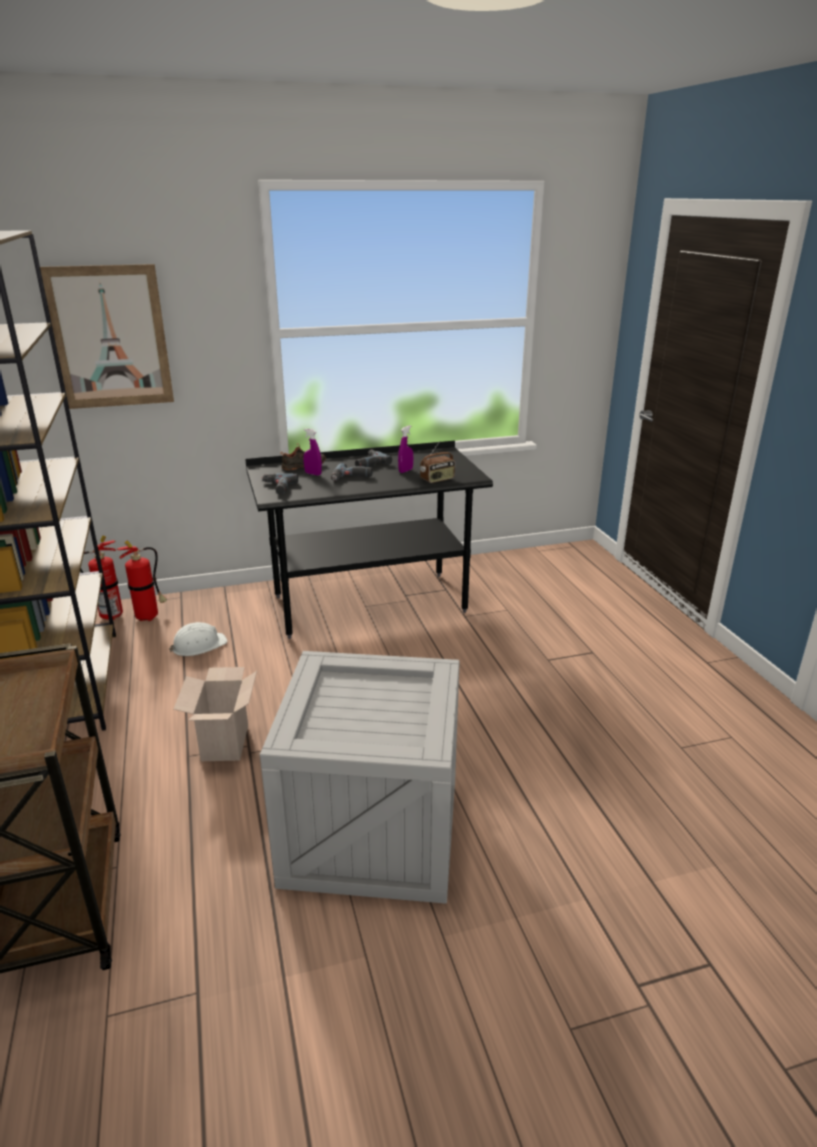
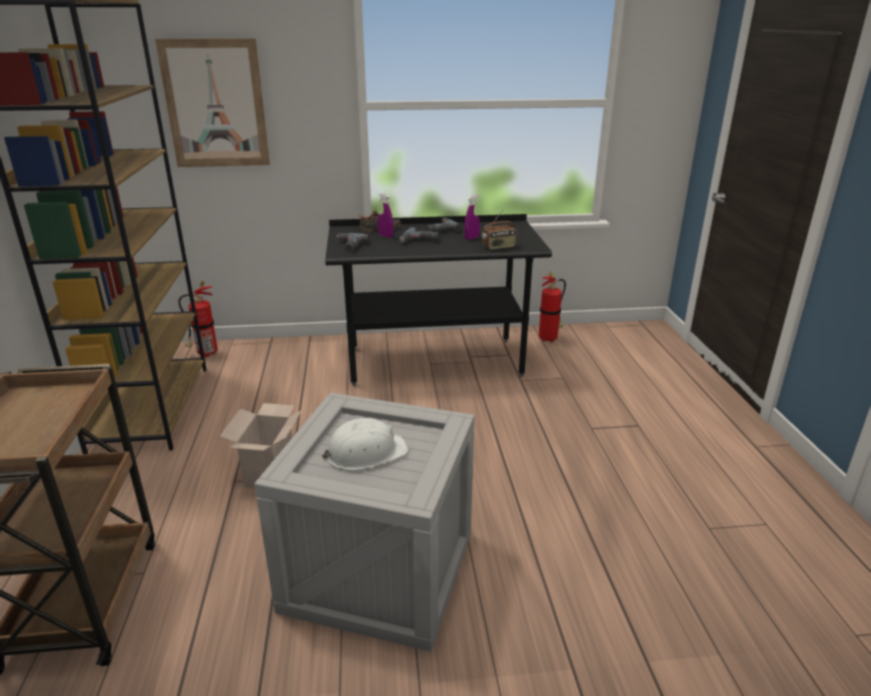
camera: 10 degrees right, 0 degrees up
fire extinguisher [117,541,167,621] -> fire extinguisher moved to [539,271,566,342]
white hard hat [169,622,228,656] -> white hard hat moved to [322,418,408,470]

